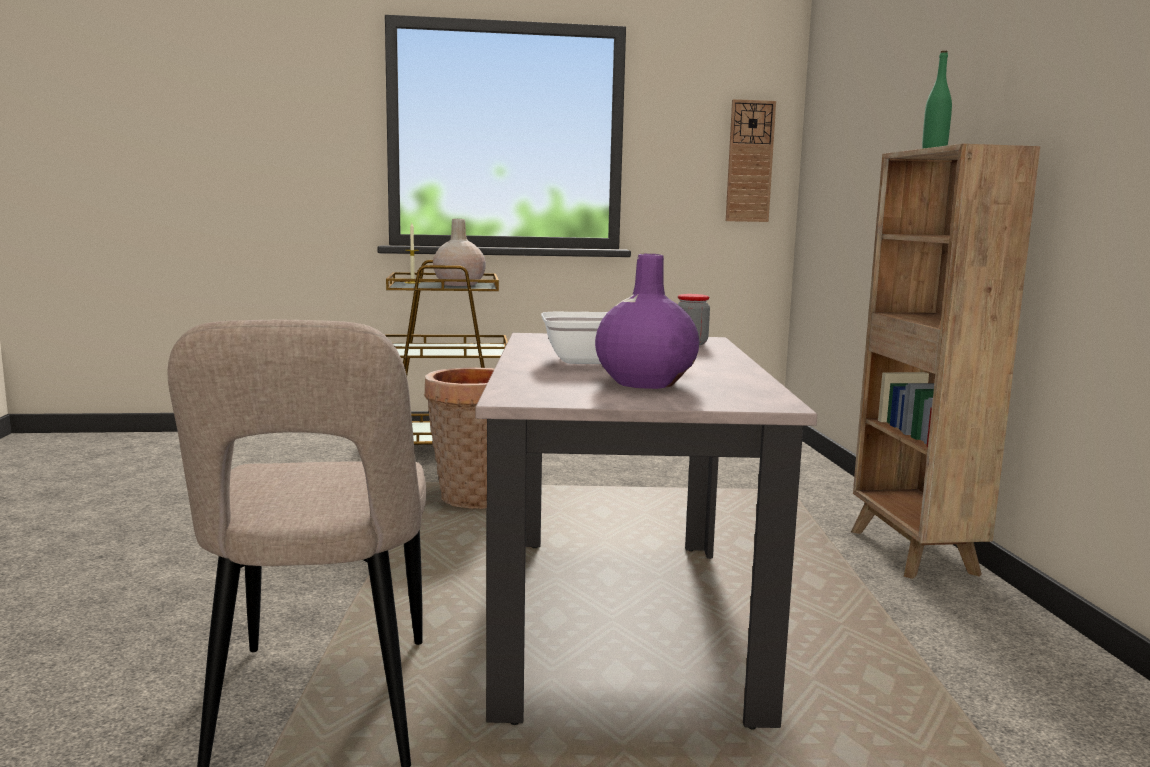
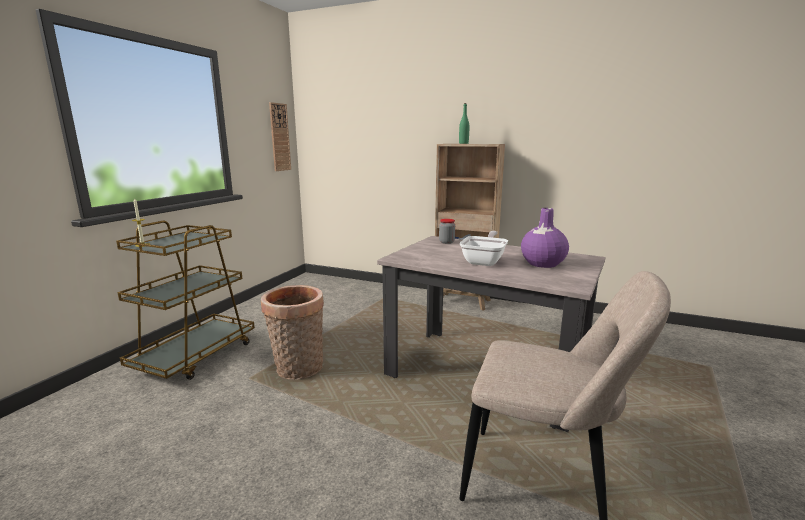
camera: 60 degrees left, 5 degrees up
beige vase [433,219,486,286] -> none

